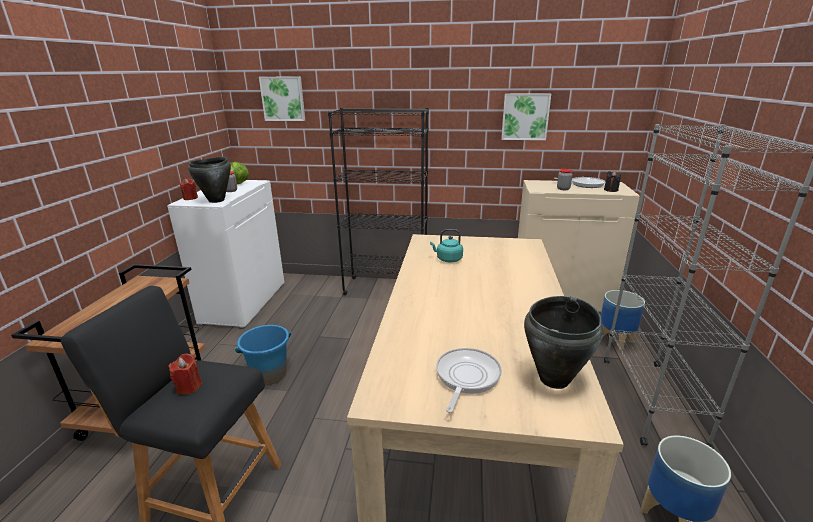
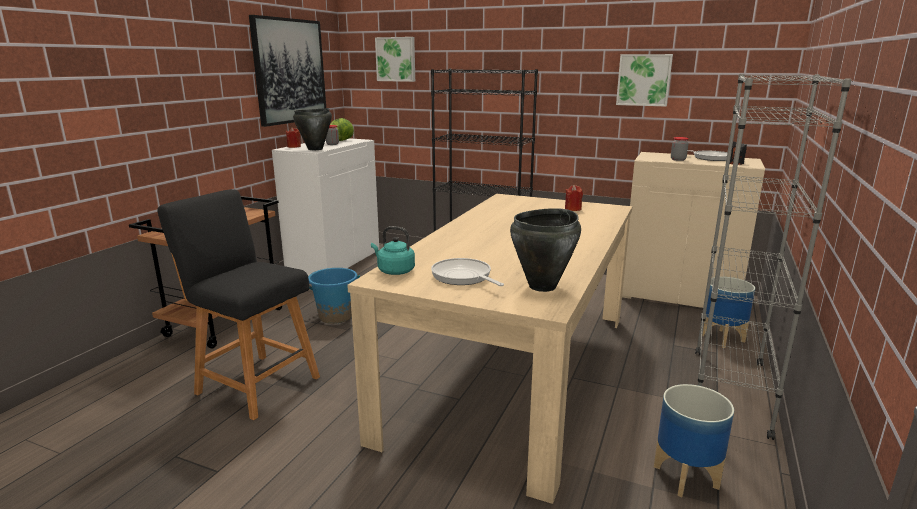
camera: 15 degrees right, 5 degrees down
red candle [168,353,202,395] -> red candle moved to [565,185,583,211]
turquoise kettle [430,229,463,262] -> turquoise kettle moved to [371,226,415,275]
frying pan [436,348,502,413] -> frying pan turned 75 degrees counterclockwise [431,258,504,286]
none -> picture [249,15,326,127]

